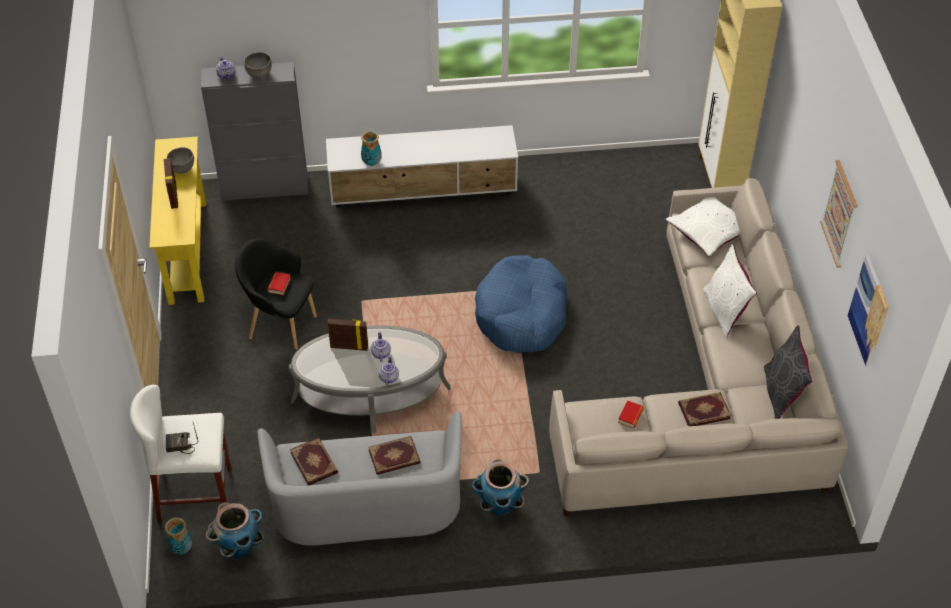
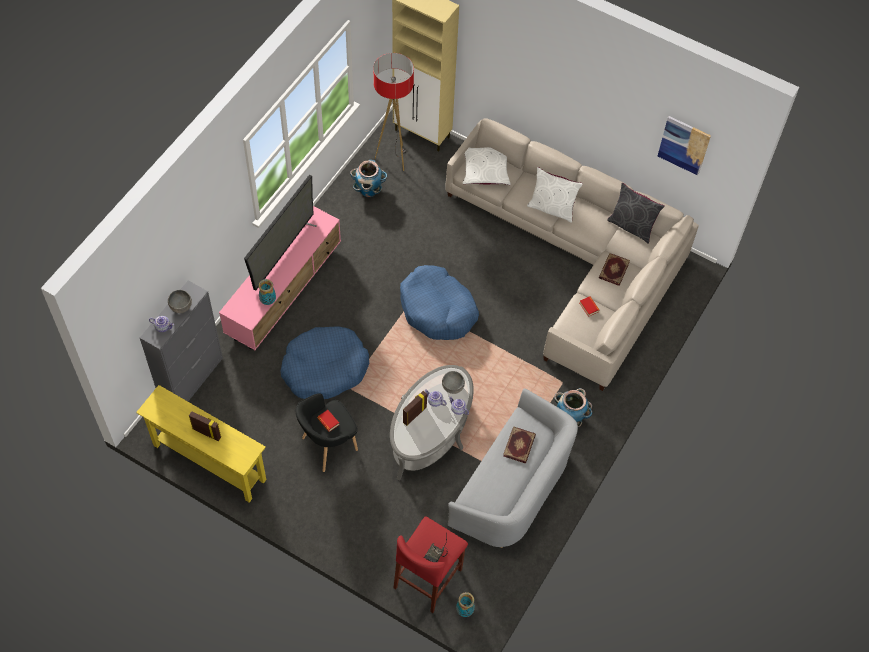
camera: 55 degrees left, 10 degrees up
white stool [130,385,231,522] -> red stool [394,517,468,613]
grey bowl [167,147,194,174] -> grey bowl moved to [442,371,465,394]
planter [206,502,264,558] -> planter moved to [350,160,387,197]
book [290,438,338,486] -> none
white tv stand [326,125,518,207] -> pink tv stand [219,206,341,350]
picture [820,160,858,268] -> none
none -> television [244,175,317,290]
none -> blue dog bed [281,326,369,399]
none -> floor lamp [373,53,414,171]

